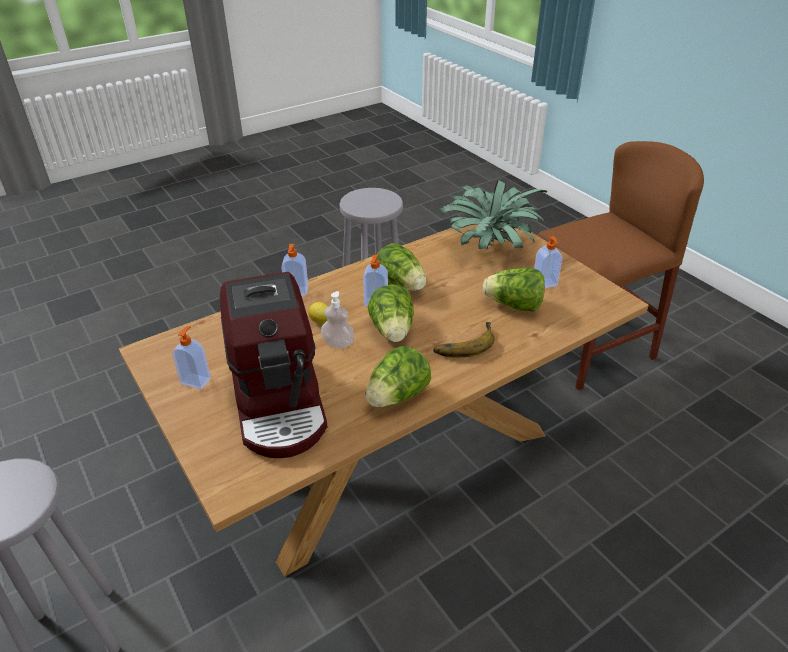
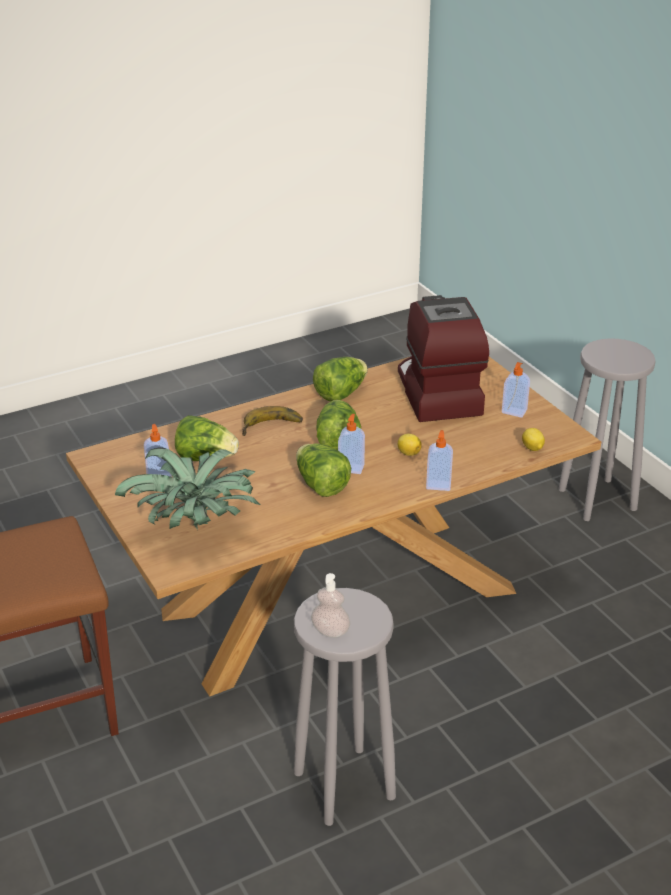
camera: 175 degrees left, 5 degrees down
soap dispenser [321,291,355,348] -> soap dispenser moved to [311,573,351,638]
none -> lemon [522,428,545,451]

